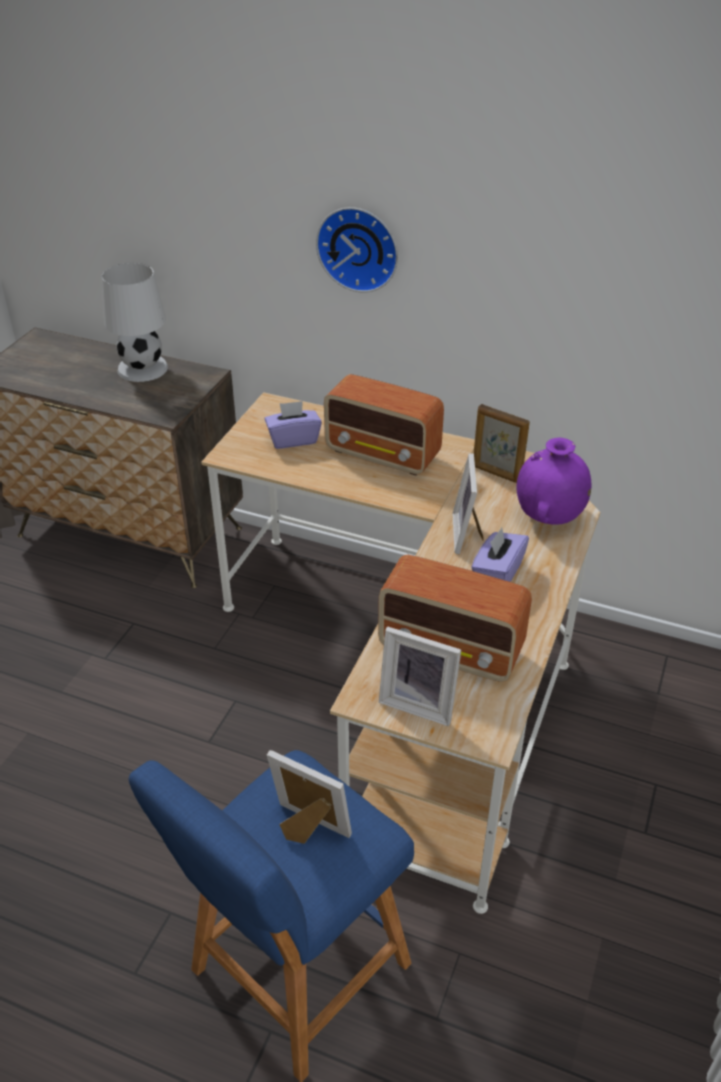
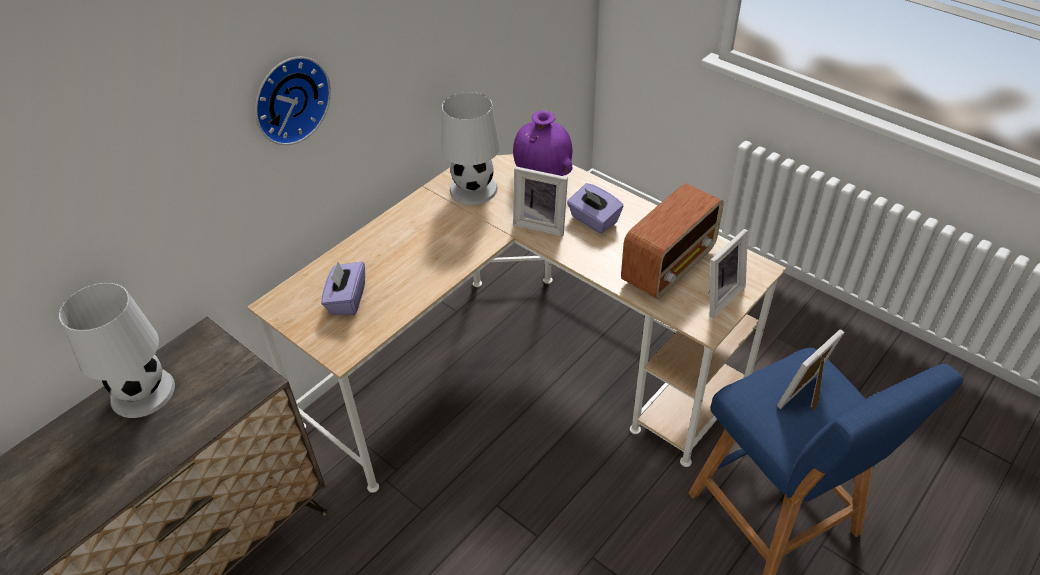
camera: 70 degrees left, 5 degrees up
radio [324,374,444,476] -> none
picture frame [474,404,530,483] -> white table lamp [441,92,500,205]

